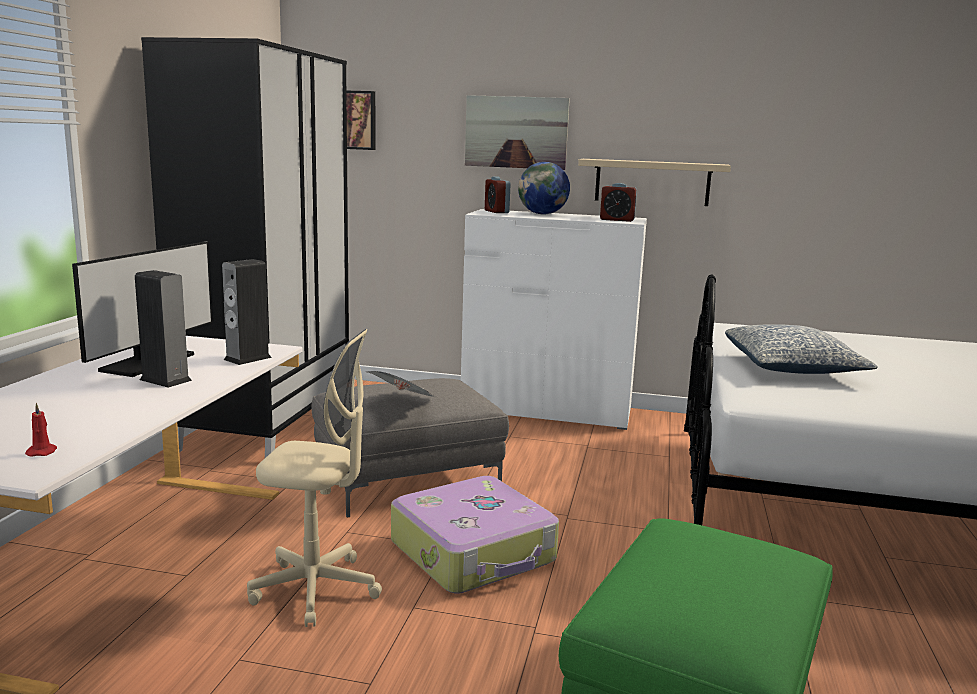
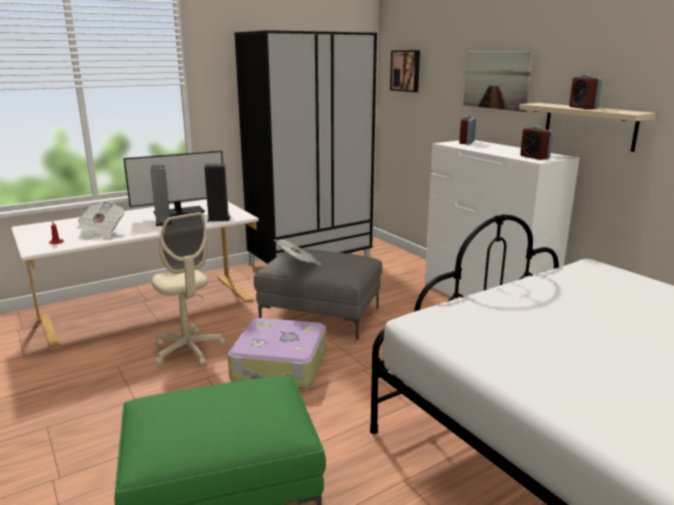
camera: 45 degrees right, 5 degrees up
globe [518,162,570,214] -> none
pillow [725,324,878,374] -> none
none -> newspaper [77,201,125,240]
none -> alarm clock [569,74,602,109]

